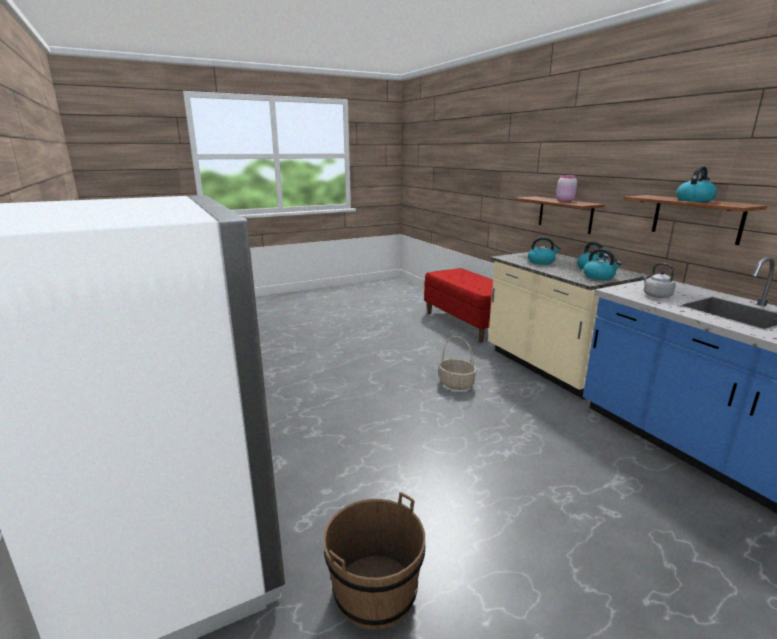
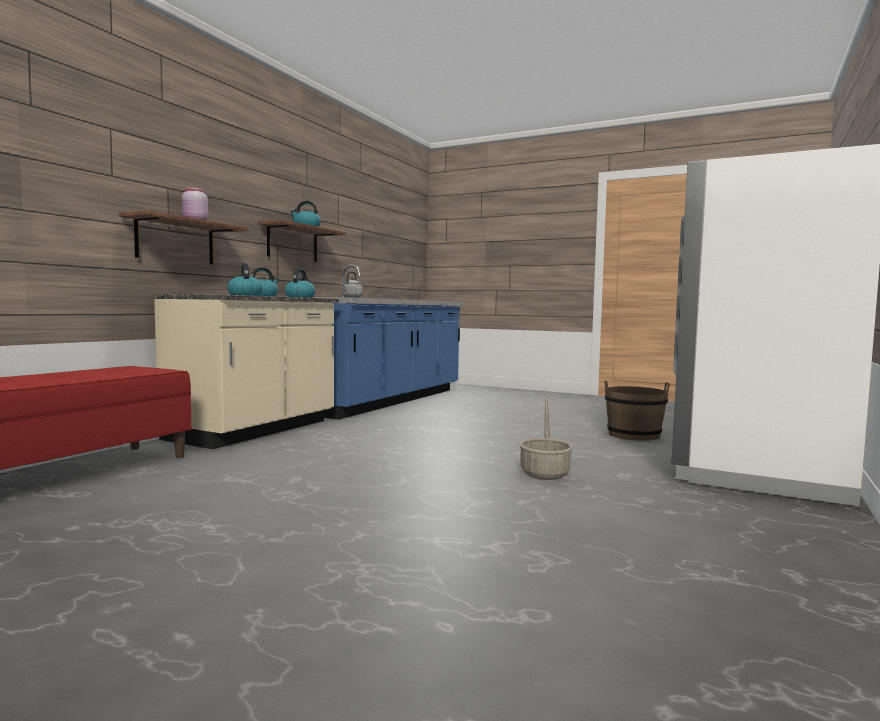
camera: 125 degrees left, 15 degrees down
basket [438,336,477,390] -> basket moved to [519,395,573,480]

